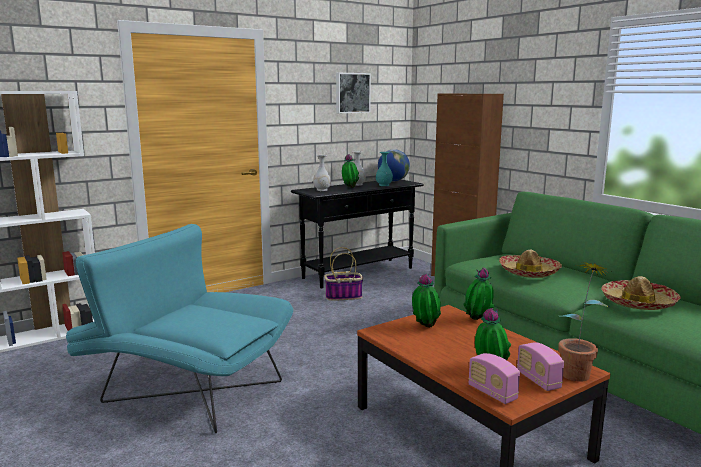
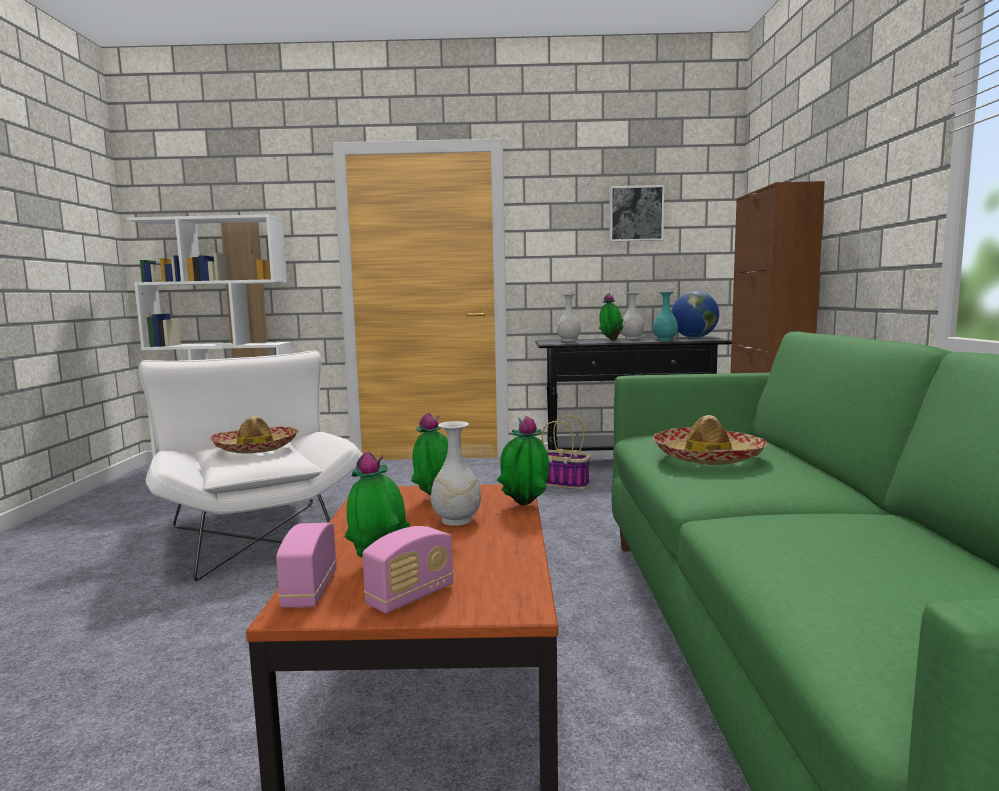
camera: 35 degrees right, 5 degrees down
turquoise armchair [66,224,293,433] -> white armchair [139,350,362,581]
radio [517,342,564,391] -> radio turned 150 degrees counterclockwise [362,526,454,614]
potted plant [559,262,610,382] -> none
hat [601,276,681,310] -> hat moved to [210,416,299,454]
none -> white vase [431,421,481,526]

